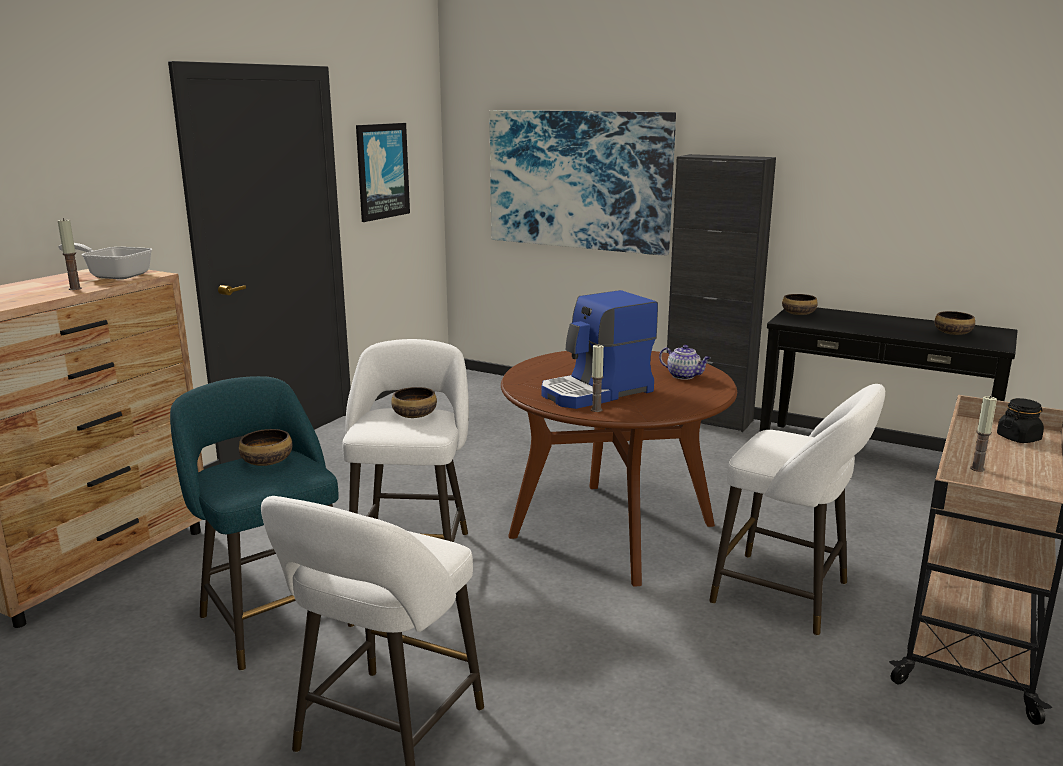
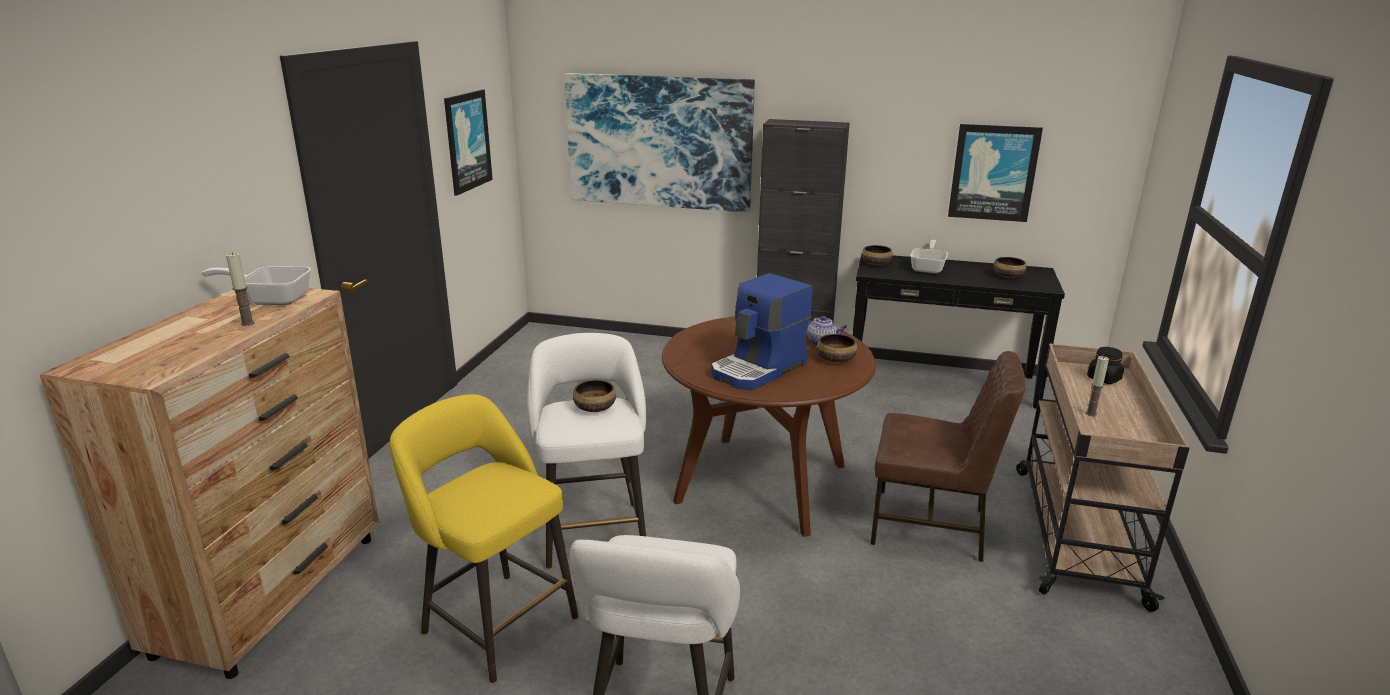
camera: 15 degrees left, 5 degrees up
turquoise stool [170,376,354,671] -> yellow stool [390,394,578,683]
bowl [239,429,292,466] -> bowl moved to [817,334,857,363]
candle [591,344,604,412] -> none
white stool [709,384,885,636] -> brown chair [871,351,1025,562]
none -> frying pan [910,240,948,274]
none -> picture [948,124,1043,222]

